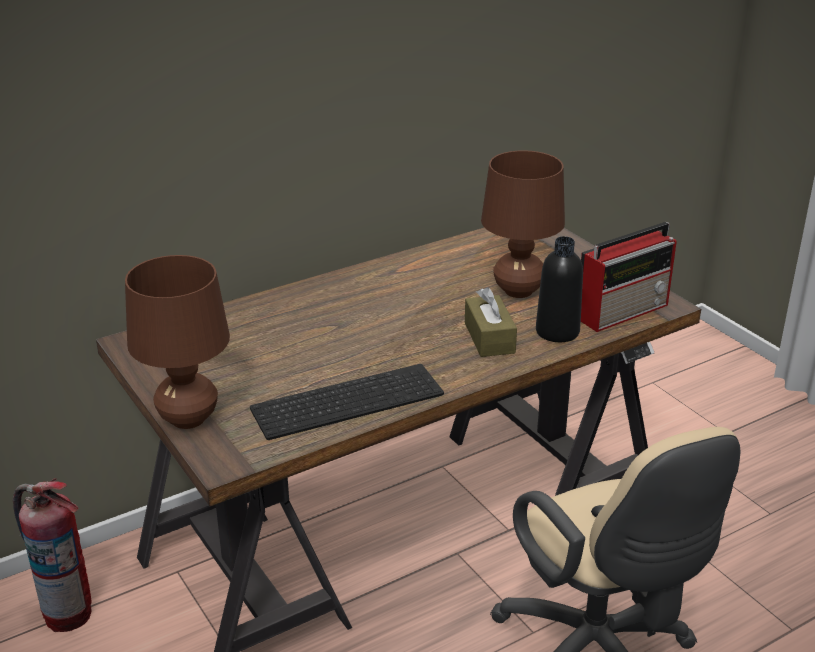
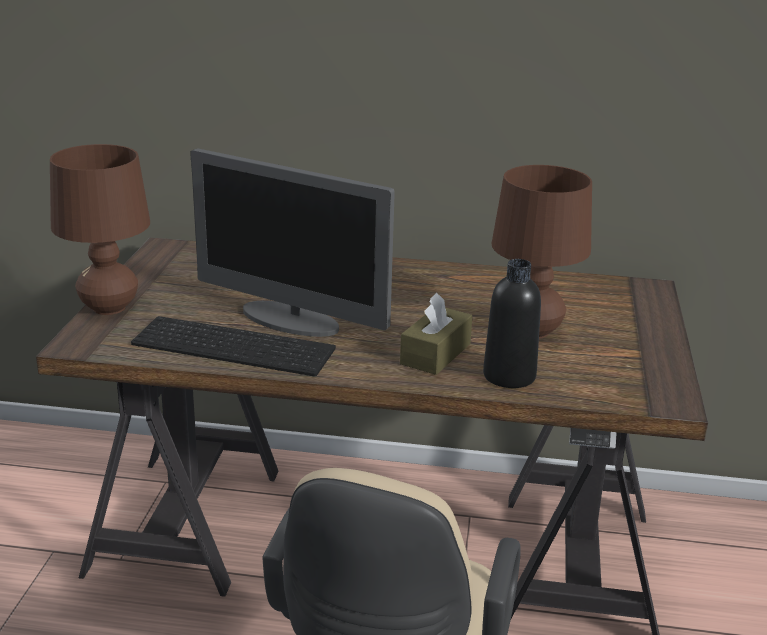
camera: 40 degrees right, 5 degrees down
fire extinguisher [13,478,92,632] -> none
radio [581,222,677,332] -> none
none -> monitor [190,148,395,337]

